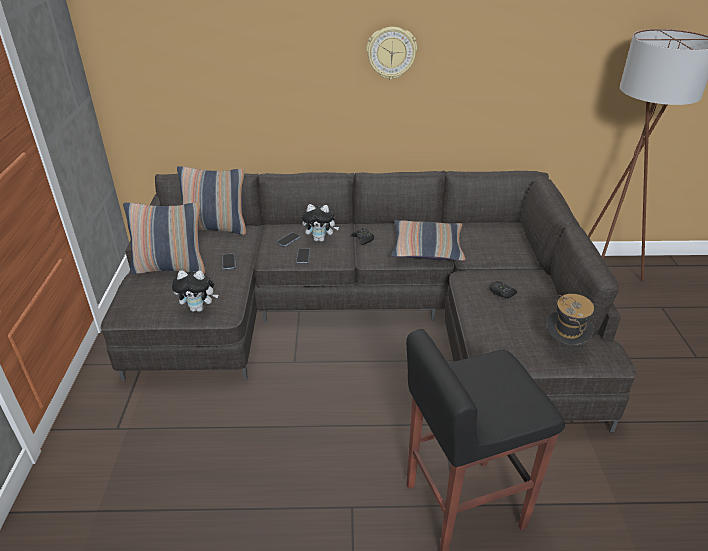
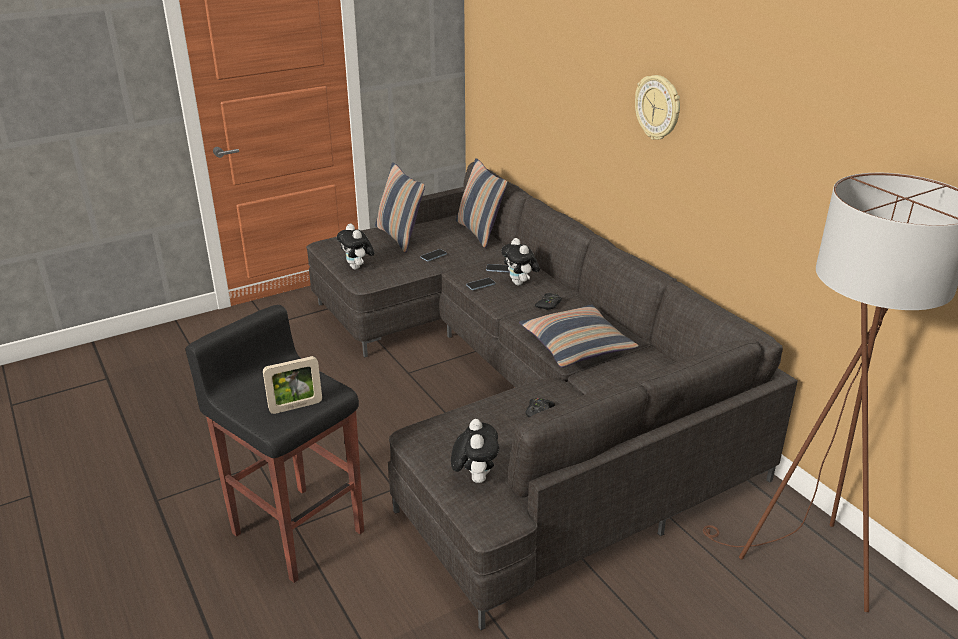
camera: 60 degrees right, 5 degrees down
hat [546,294,594,346] -> plush toy [451,419,499,483]
none -> picture frame [263,356,322,414]

